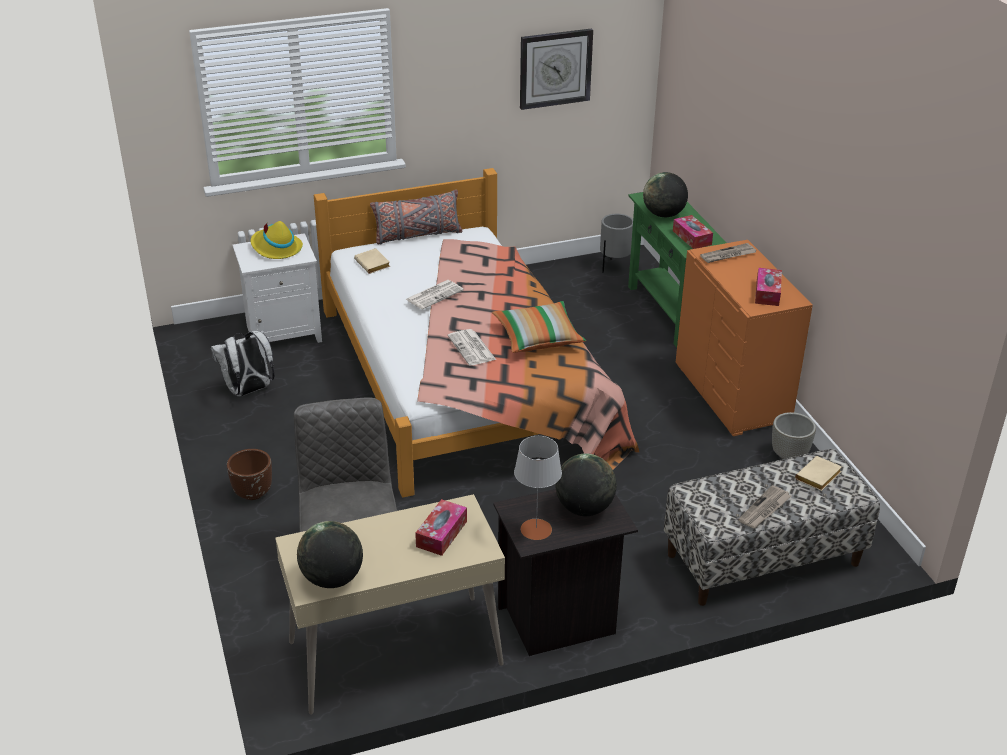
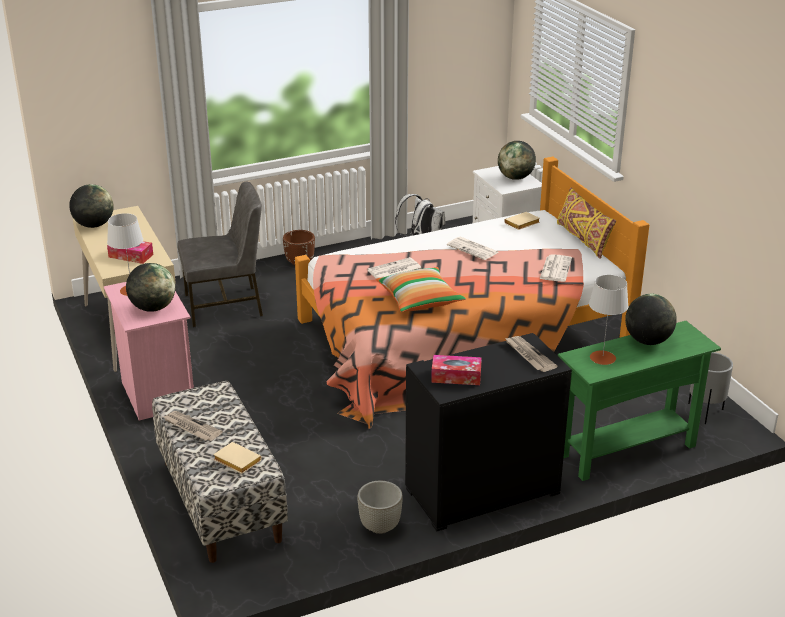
camera: 85 degrees right, 5 degrees down
yellow hat [251,221,303,259] -> globe [498,141,536,180]
grey pillow [370,190,462,245] -> yellow pillow [557,188,616,259]
black nightstand [493,489,638,656] -> pink nightstand [104,282,194,420]
wall clock [520,28,593,110] -> none
tissue box [673,215,713,249] -> grey table lamp [589,275,629,365]
orange dresser [676,240,813,436] -> black dresser [405,333,572,531]
none -> newspaper [540,254,572,282]

